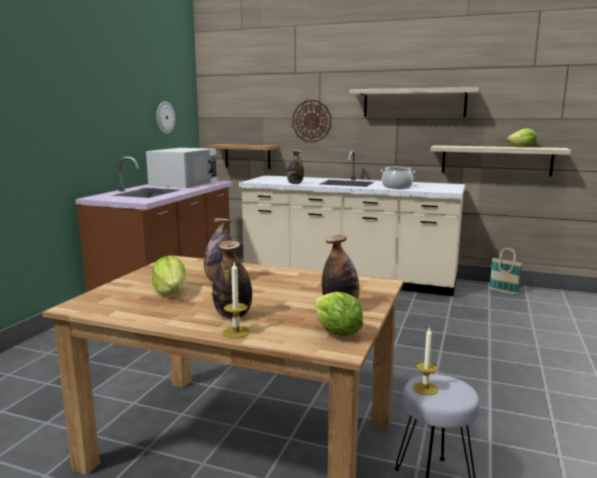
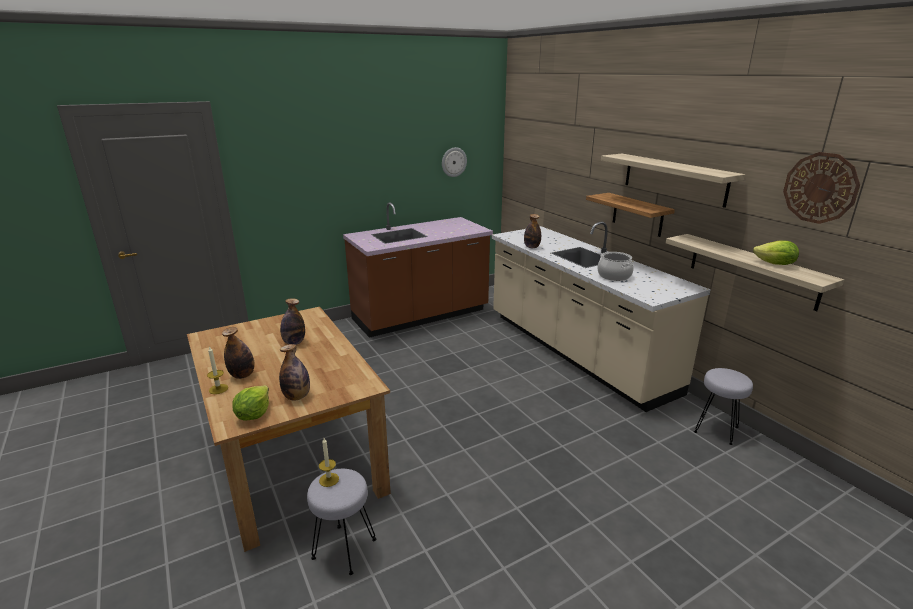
camera: 40 degrees right, 10 degrees up
white microwave [146,148,217,188] -> none
lettuce [152,256,186,295] -> none
shelf [206,144,278,169] -> shelf moved to [586,193,675,237]
wall clock [292,100,331,142] -> wall clock moved to [783,152,860,224]
basket [489,248,522,295] -> grey stool [694,368,753,445]

